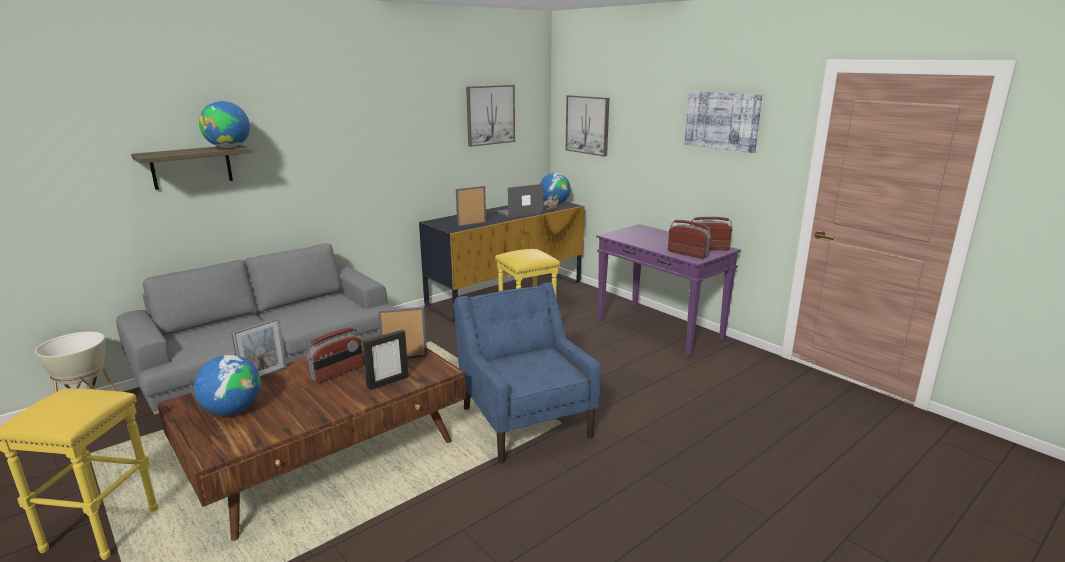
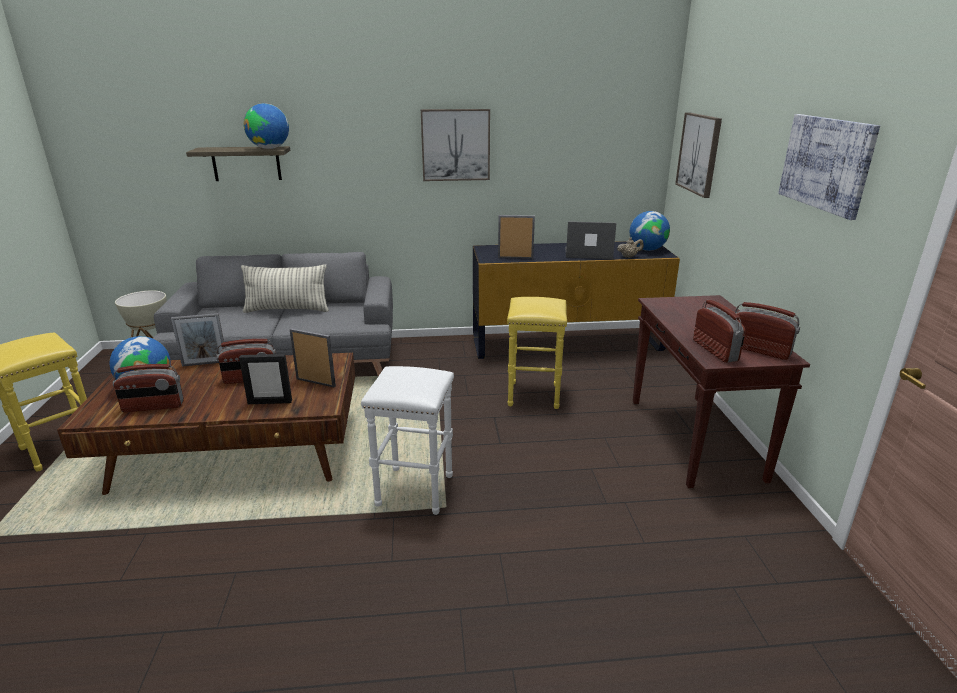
camera: 35 degrees right, 5 degrees up
blue armchair [453,282,601,463] -> white stool [361,366,454,515]
picture [466,85,515,147] -> picture moved to [421,109,490,181]
purple console table [596,224,741,357] -> brown console table [633,295,810,488]
none -> radio [113,364,184,412]
none -> pillow [241,265,329,313]

